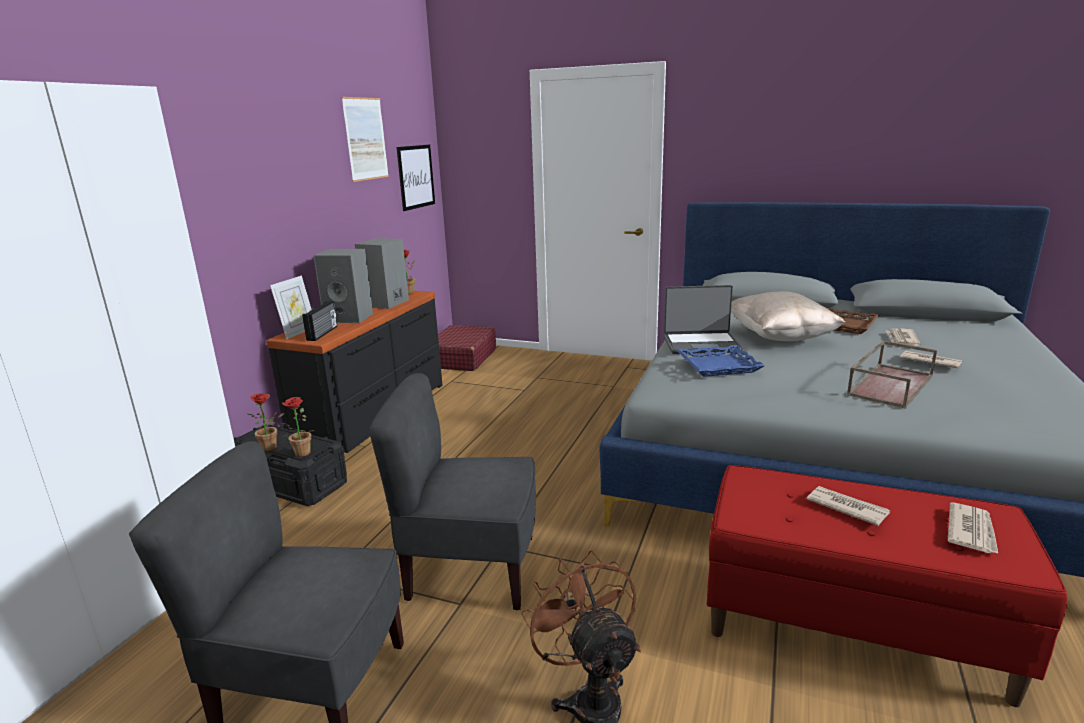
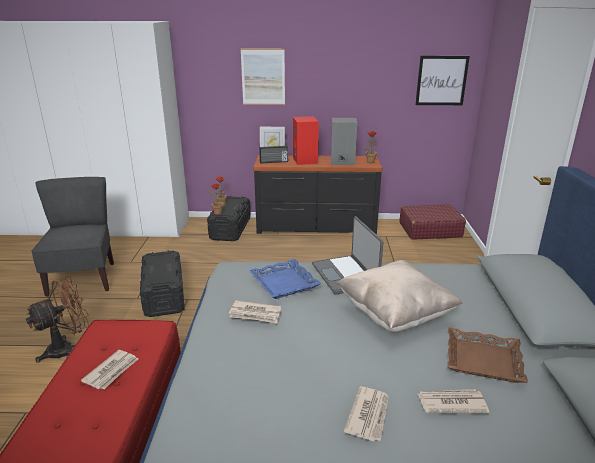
camera: 70 degrees right, 5 degrees up
grey speaker [313,249,373,323] -> red speaker [293,116,319,165]
picture [341,97,389,182] -> picture moved to [241,49,285,105]
grey chair [369,373,536,610] -> black storage box [140,250,184,317]
brown tray [847,341,938,409] -> none
newspaper [948,503,998,553] -> newspaper moved to [229,300,281,323]

